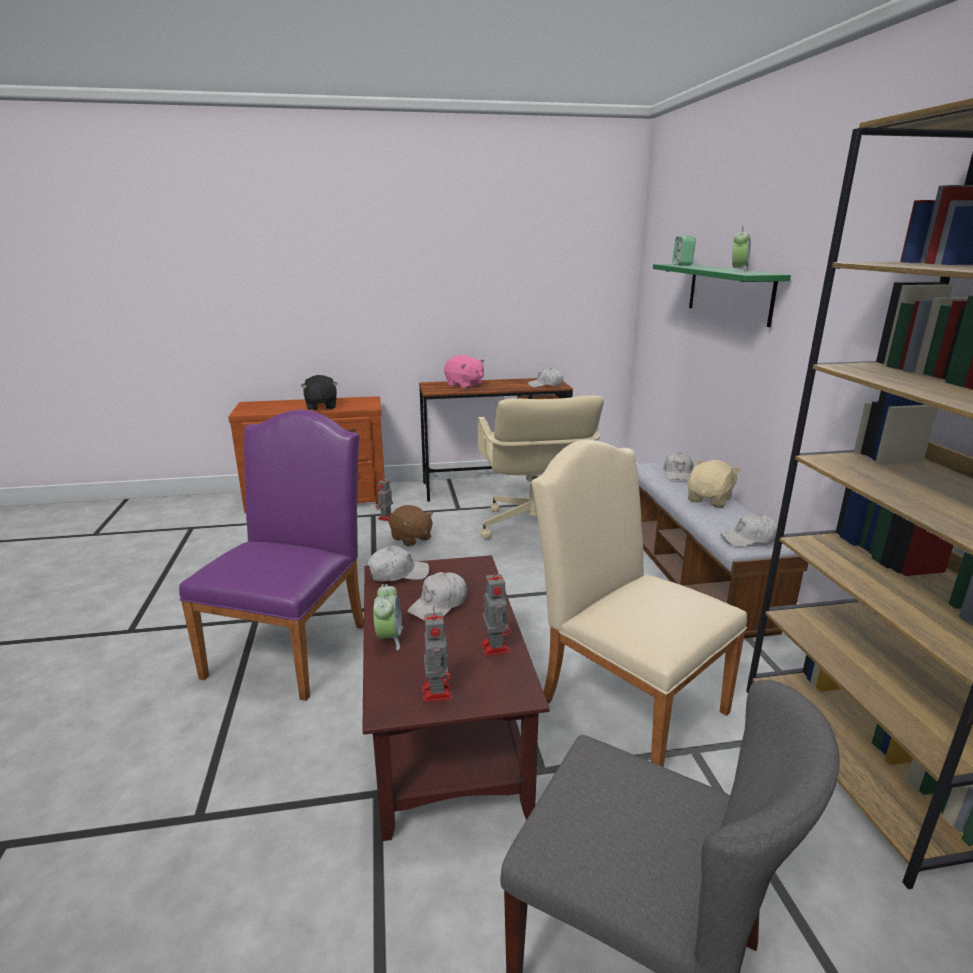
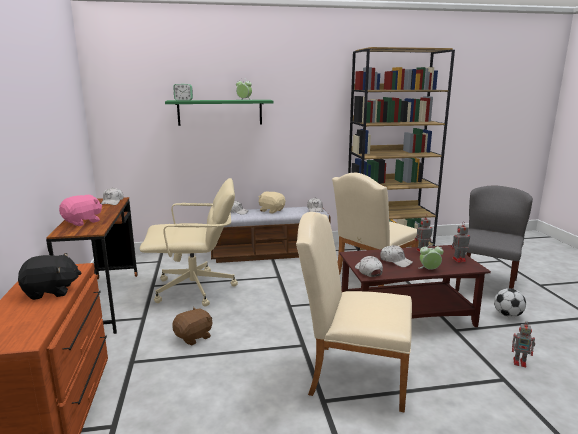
camera: 90 degrees left, 5 degrees down
purple chair [179,410,364,701] -> beige chair [296,212,412,413]
toy robot [376,479,393,521] -> toy robot moved to [512,321,535,367]
none -> football [494,288,526,317]

